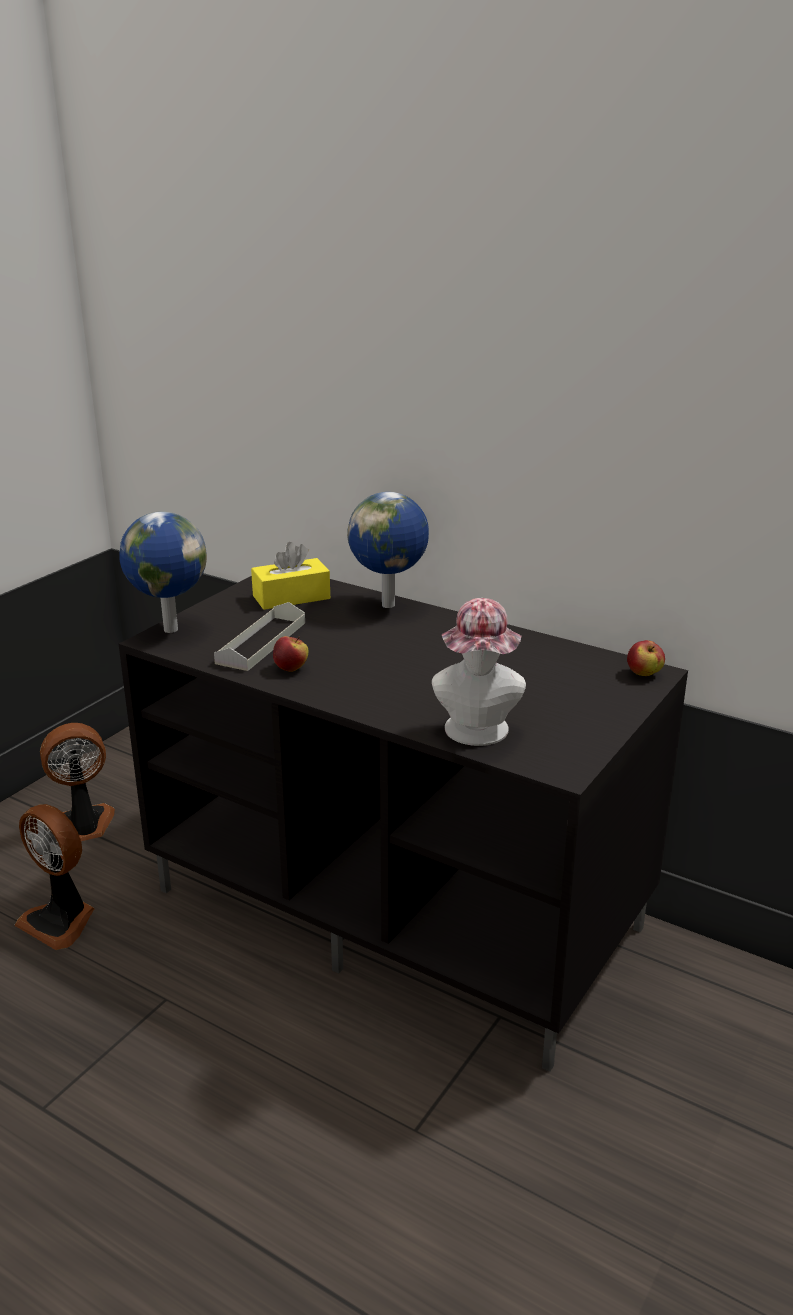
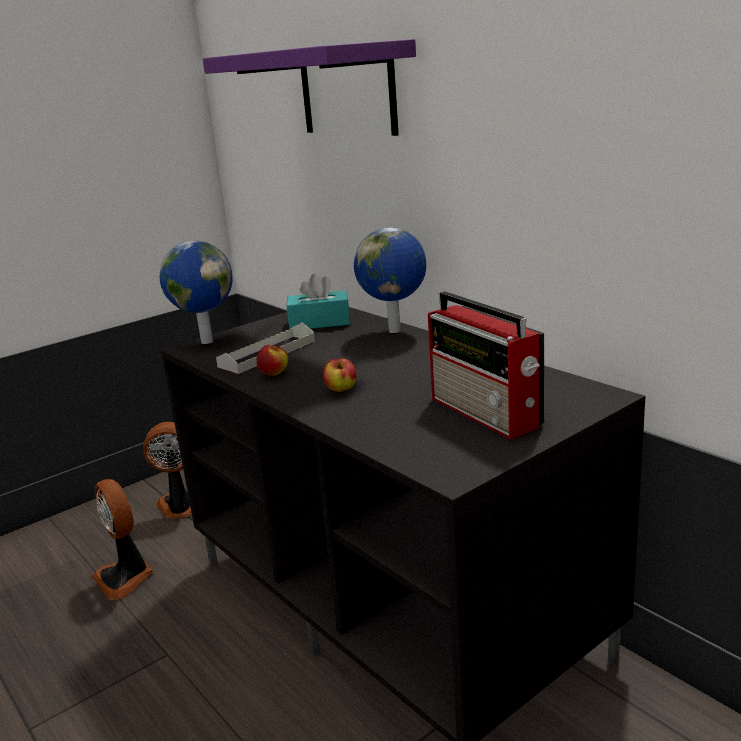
camera: 20 degrees right, 5 degrees down
yellow tissue box [251,542,330,610] -> turquoise tissue box [287,273,350,329]
hat [432,598,526,746] -> none
apple [627,640,665,676] -> apple moved to [323,358,356,392]
none -> purple shelf [203,39,416,136]
none -> radio [428,291,544,440]

